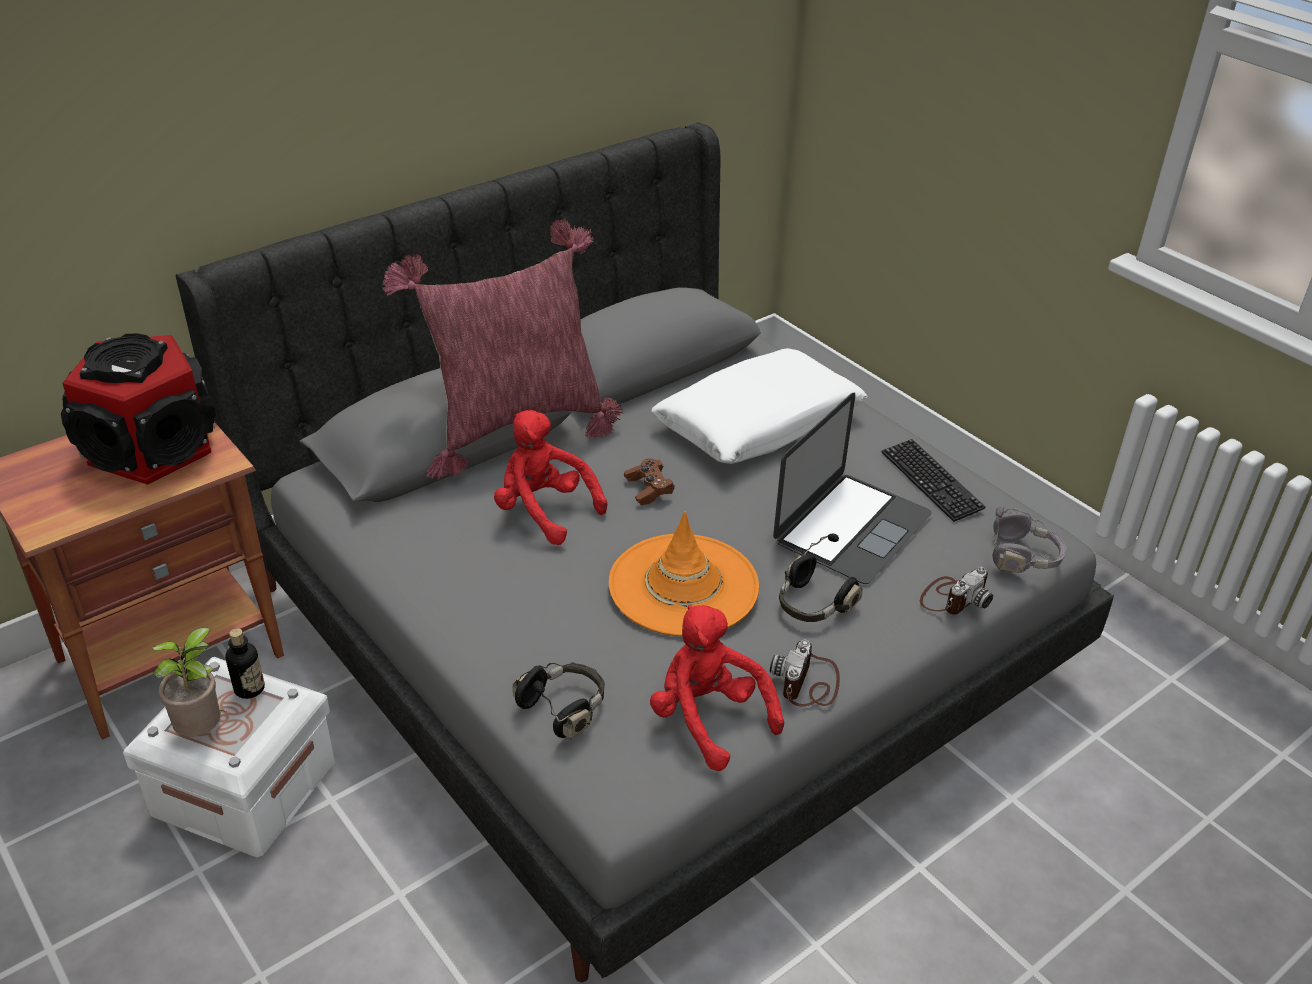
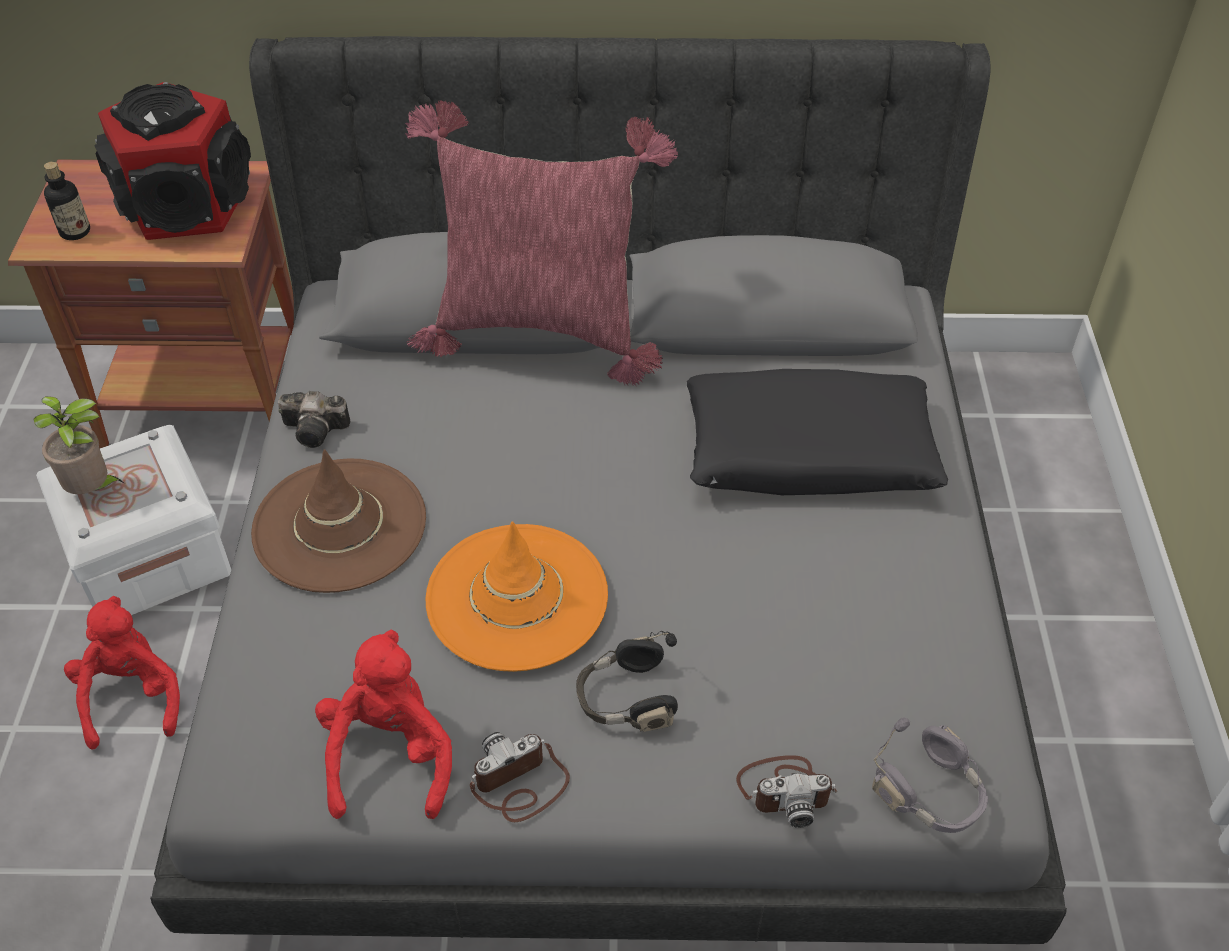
camera: 40 degrees right, 10 degrees up
bottle [225,628,265,699] -> bottle moved to [44,162,90,240]
red plush toy [494,410,607,545] -> red plush toy moved to [64,596,180,750]
black headphones [513,662,605,739] -> none
brown game controller [624,458,675,505] -> none
white pillow [651,348,867,464] -> black pillow [687,369,948,495]
laptop [773,393,932,584] -> none
keyboard [882,439,986,522] -> none
none -> brown hat [251,449,426,593]
none -> camera [278,391,350,448]

